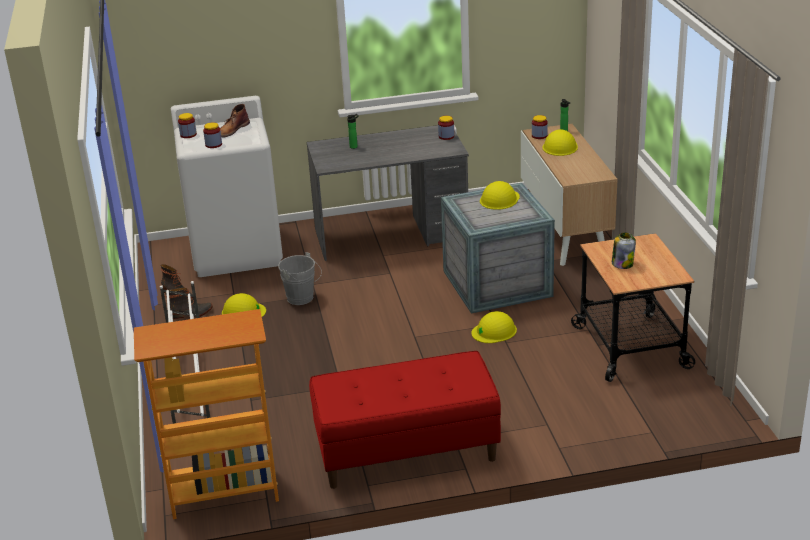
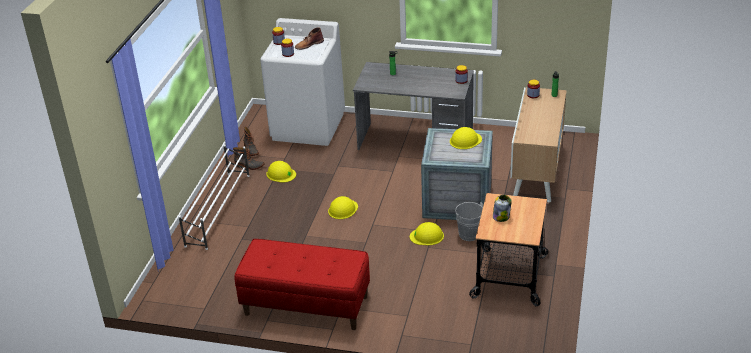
camera: 25 degrees right, 5 degrees up
bookcase [134,309,279,519] -> none
grey bucket [278,252,322,305] -> grey bucket moved to [455,202,483,241]
yellow hard hat [543,129,578,156] -> yellow hard hat moved to [328,196,358,219]

